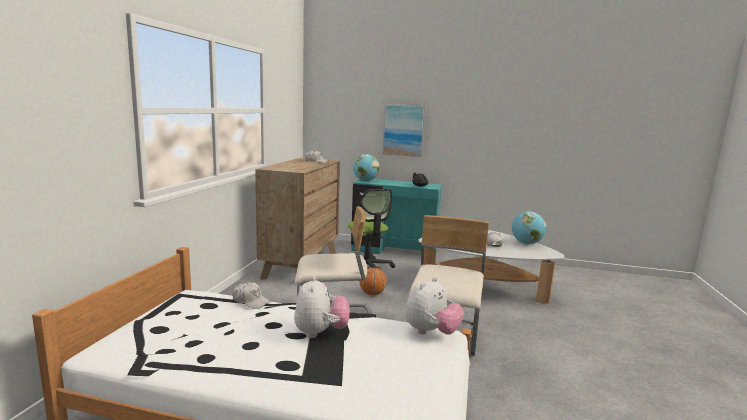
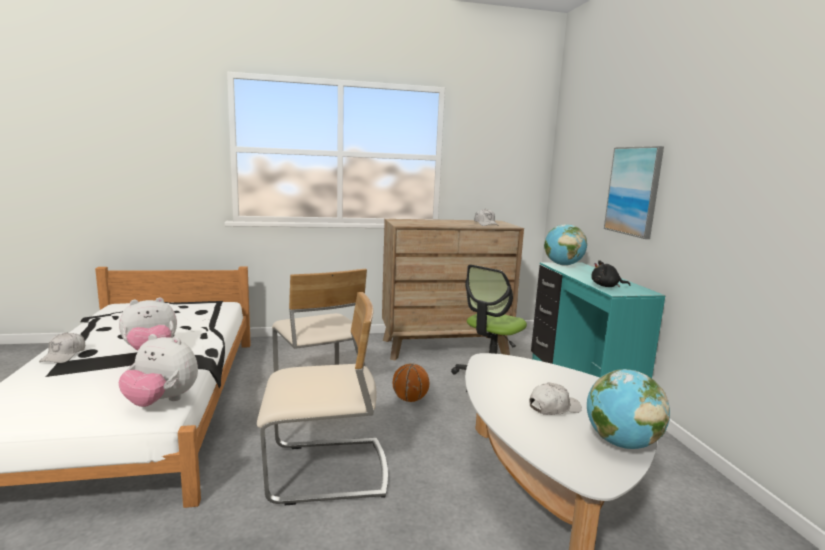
camera: 65 degrees right, 0 degrees up
white cap [232,282,271,309] -> white cap moved to [39,332,85,363]

